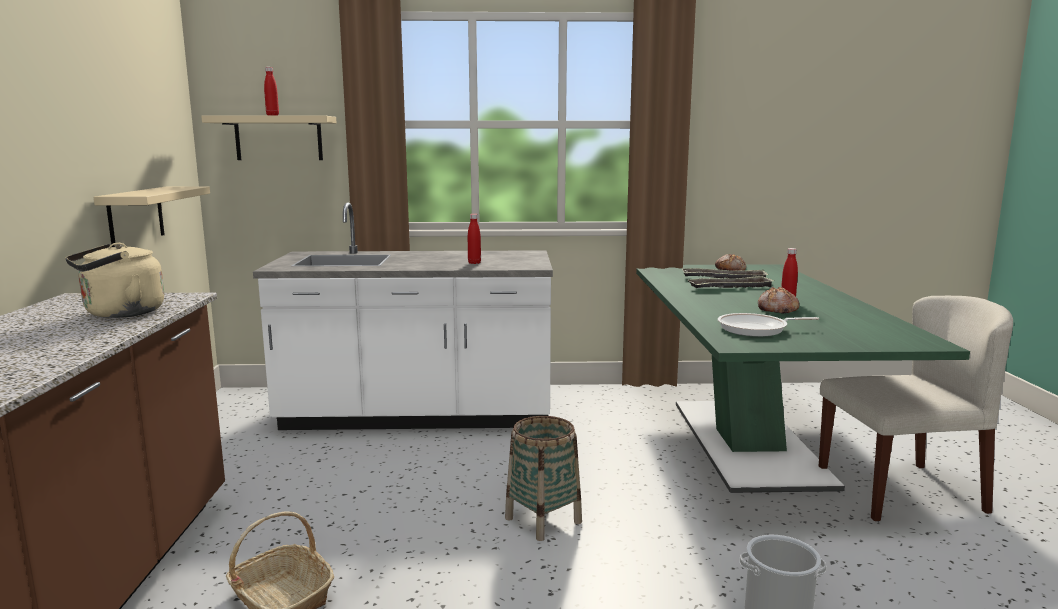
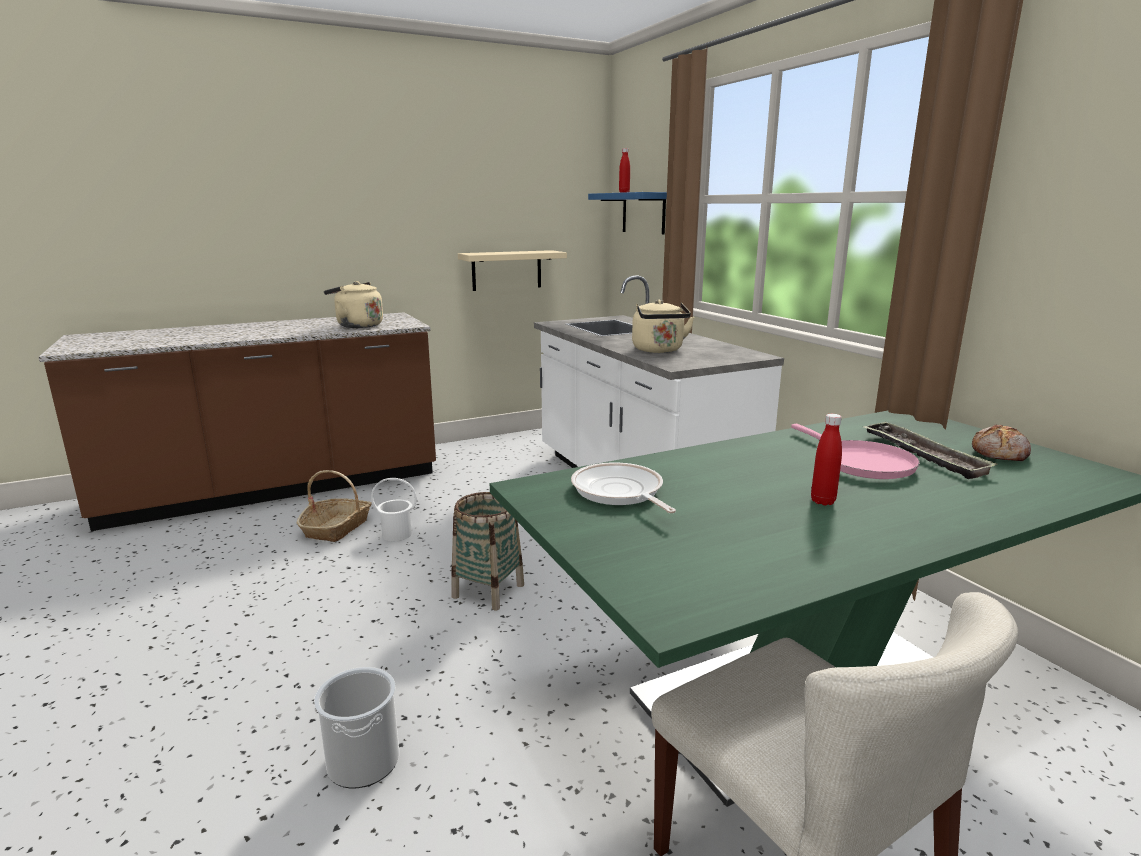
camera: 65 degrees right, 5 degrees up
beige shelf [201,115,337,160] -> blue shelf [588,192,667,234]
red bottle [468,214,481,264] -> beige kettle [632,300,694,353]
tray [688,276,774,288] -> pink frying pan [791,424,920,479]
bread [758,287,800,314] -> none
none -> white bucket [371,478,417,541]

